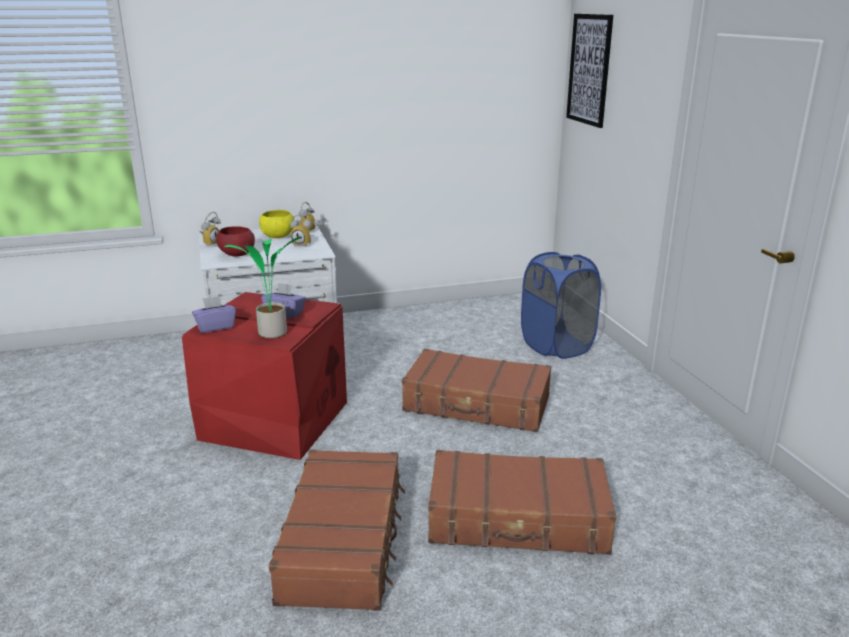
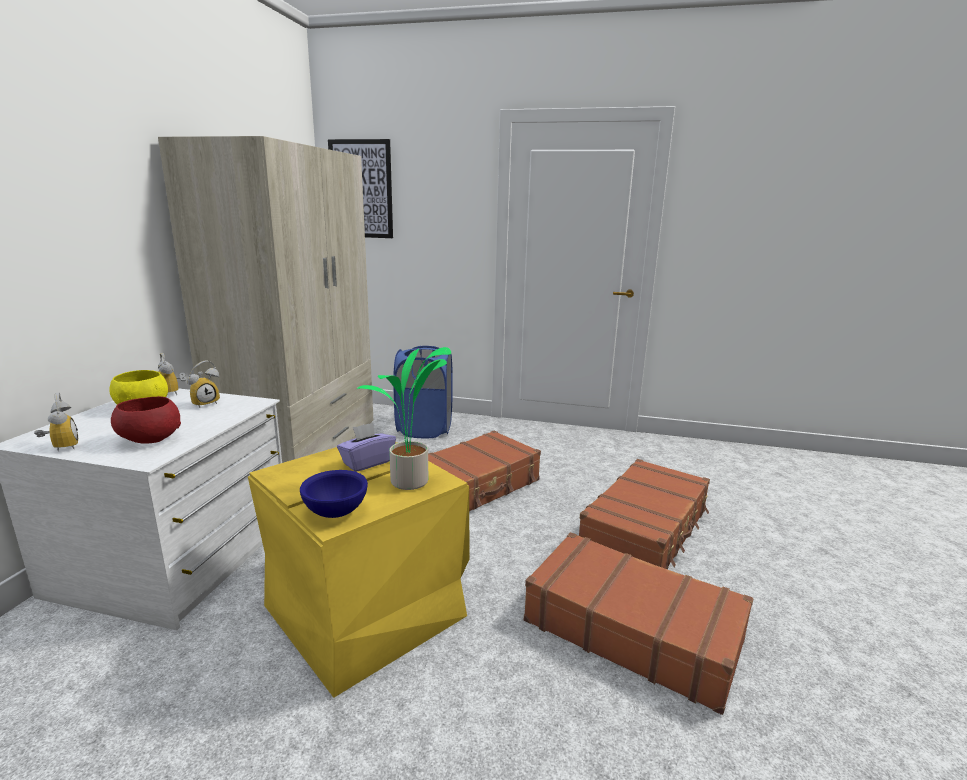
camera: 60 degrees left, 5 degrees down
red storage box [182,292,347,460] -> yellow storage box [248,442,470,698]
purple tissue box [192,296,236,333] -> blue bowl [300,470,368,518]
none -> beige wardrobe [158,136,373,463]

